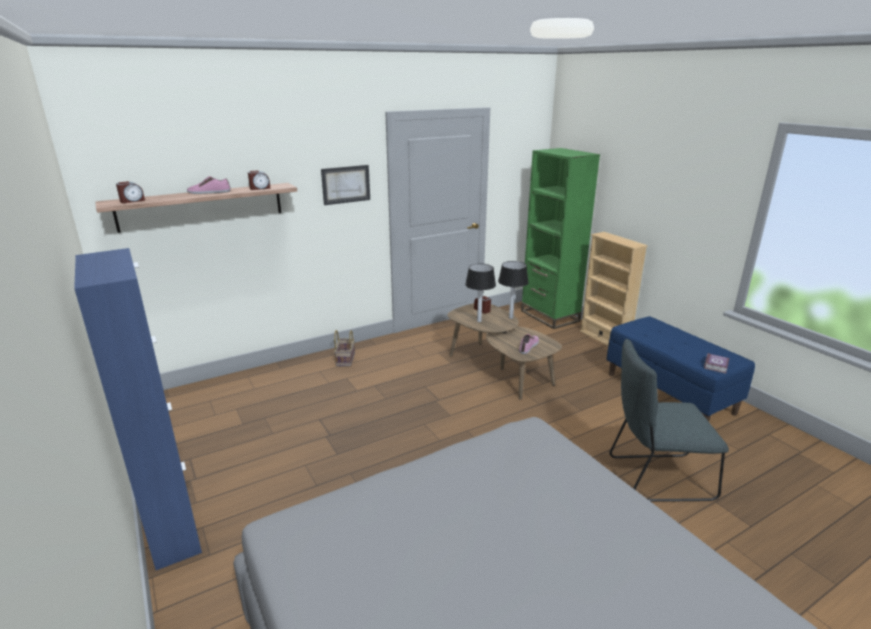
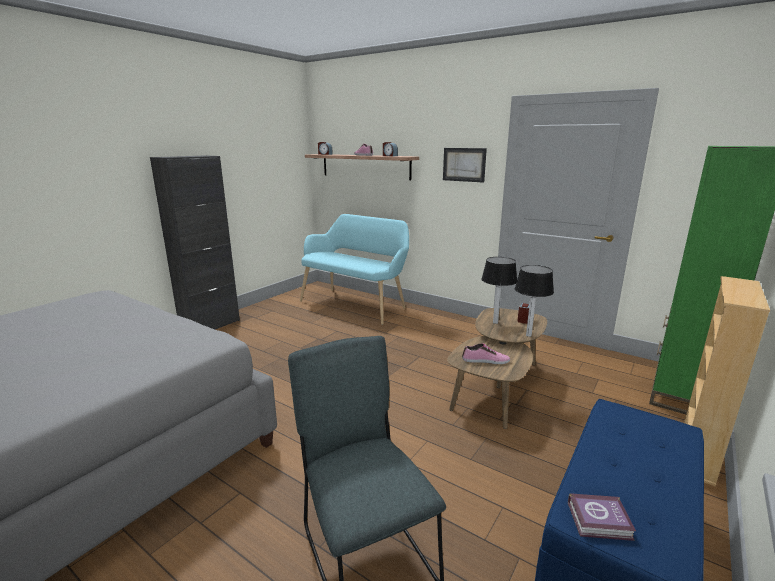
camera: 65 degrees right, 5 degrees down
blue cabinet [74,248,202,570] -> black cabinet [150,155,240,329]
basket [334,330,355,366] -> none
none -> turquoise bench [300,214,409,325]

